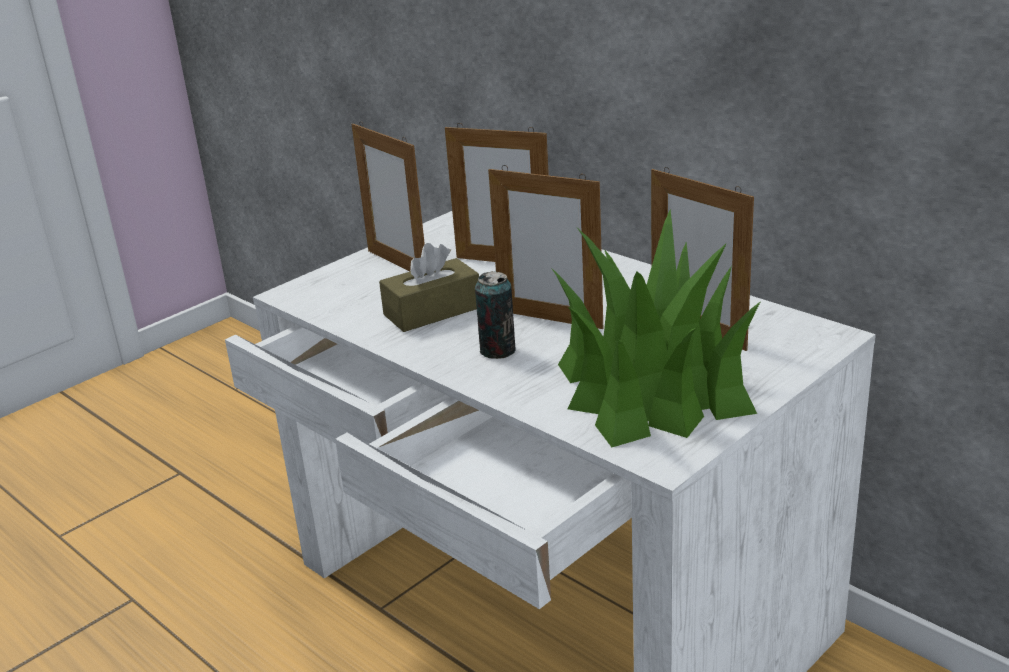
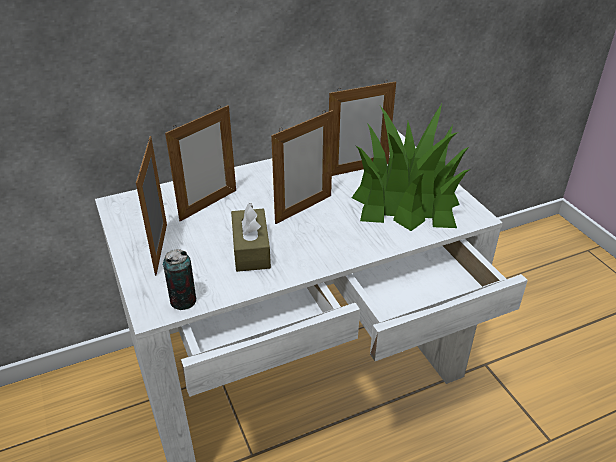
camera: 70 degrees left, 10 degrees up
picture frame [352,123,425,271] -> picture frame turned 105 degrees clockwise [136,136,167,276]
can [475,271,516,359] -> can moved to [163,249,196,310]

